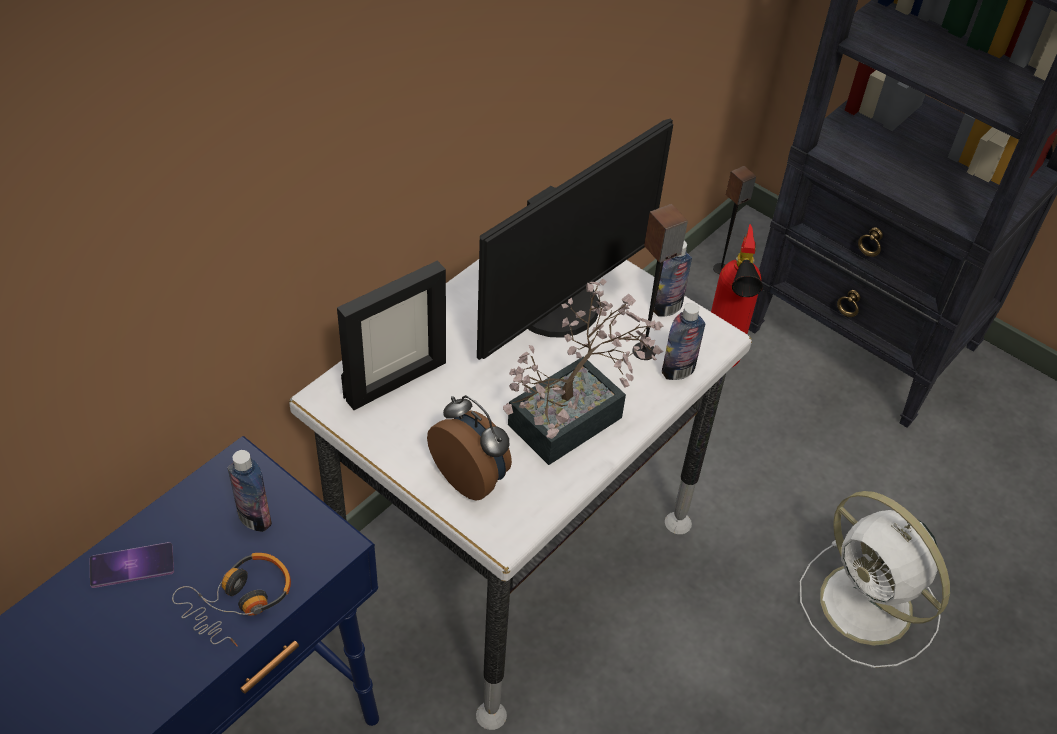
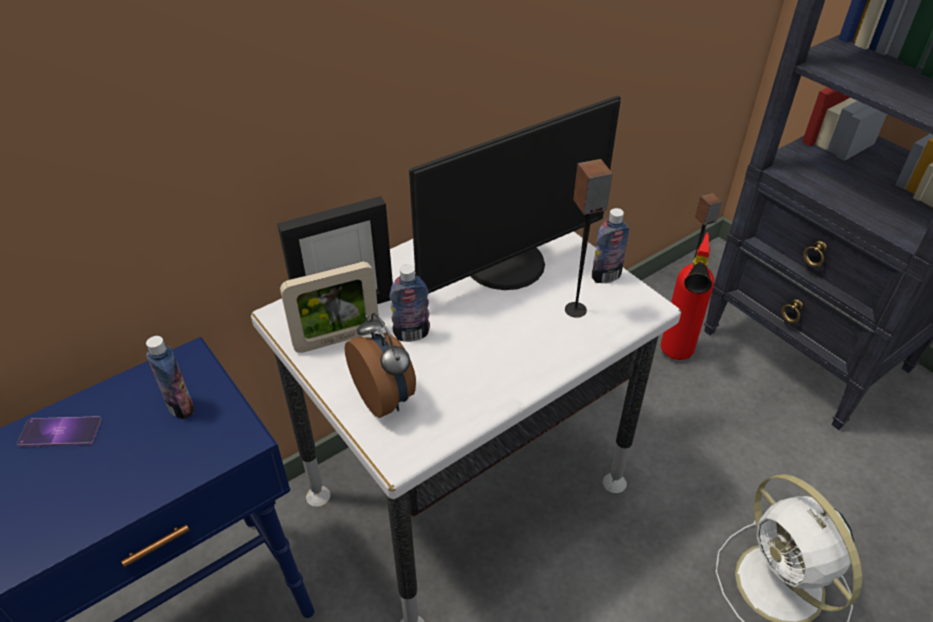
camera: 15 degrees right, 5 degrees down
headphones [172,553,291,647] -> none
potted plant [503,279,663,465] -> none
bottle [662,303,705,380] -> bottle moved to [390,264,430,342]
none -> picture frame [280,261,379,353]

